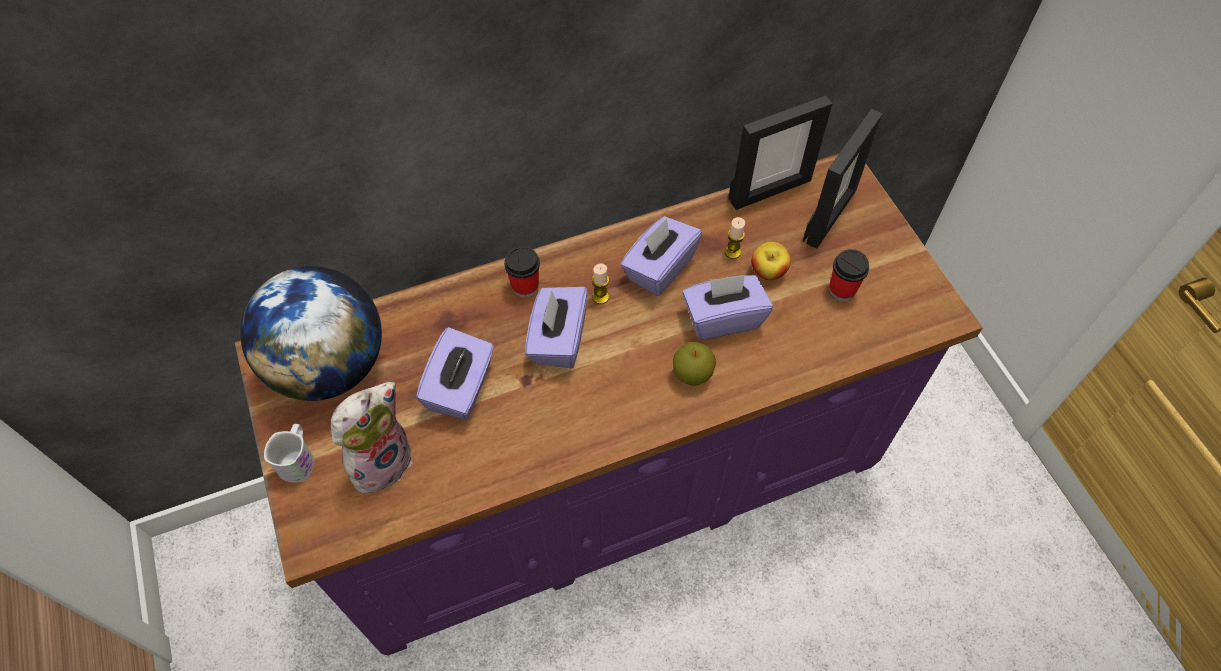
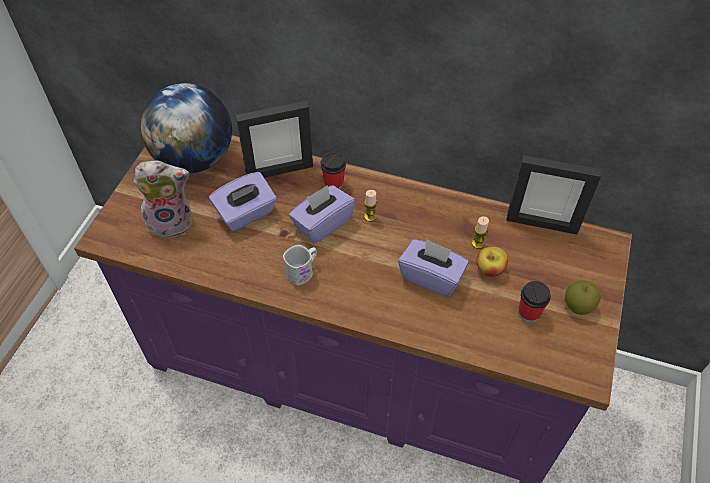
camera: 40 degrees right, 5 degrees down
white mug [264,424,315,483] -> white mug moved to [283,245,317,285]
purple tissue box [620,216,702,296] -> none
apple [673,342,716,386] -> apple moved to [565,280,601,315]
picture frame [802,109,883,249] -> picture frame moved to [236,101,313,178]

